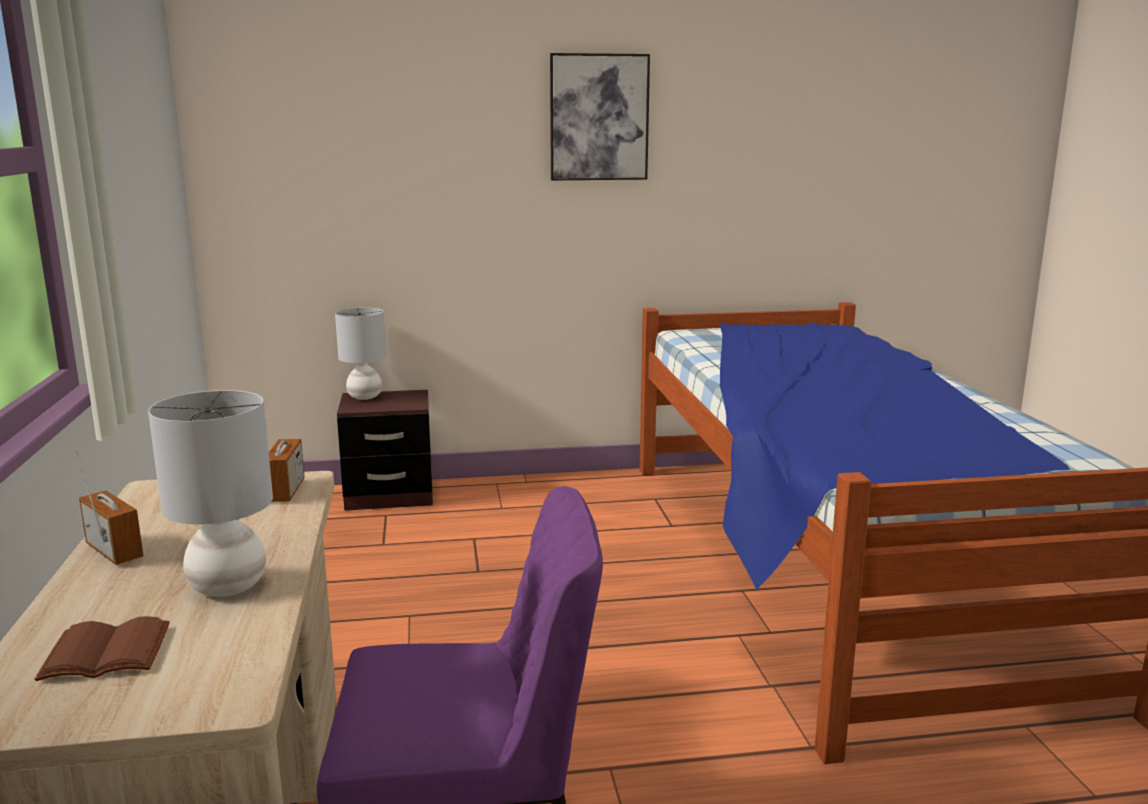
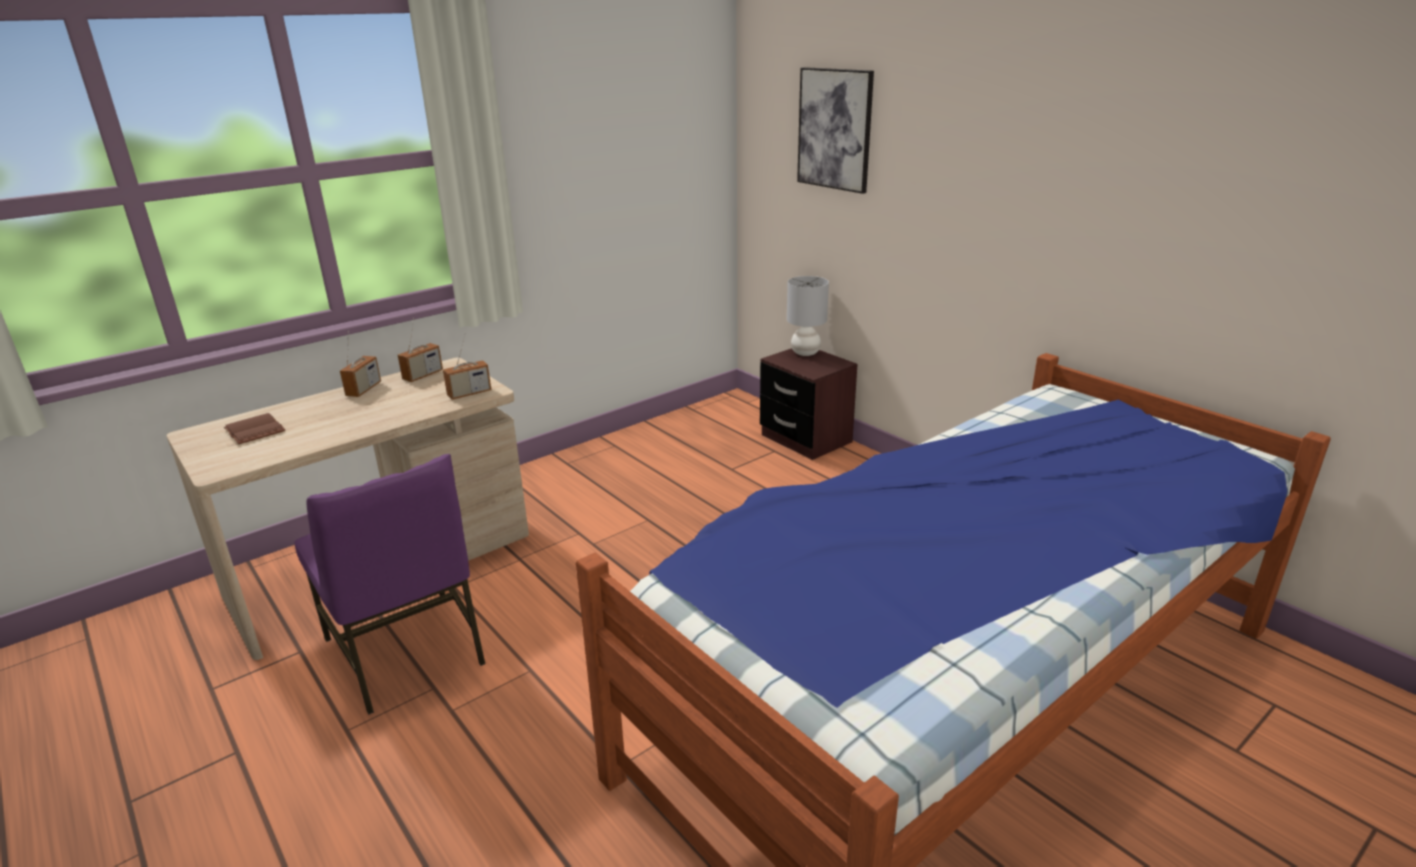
camera: 60 degrees right, 10 degrees up
grey table lamp [148,390,273,597] -> none
picture [550,53,650,180] -> picture moved to [797,67,874,194]
none -> radio [398,318,443,382]

